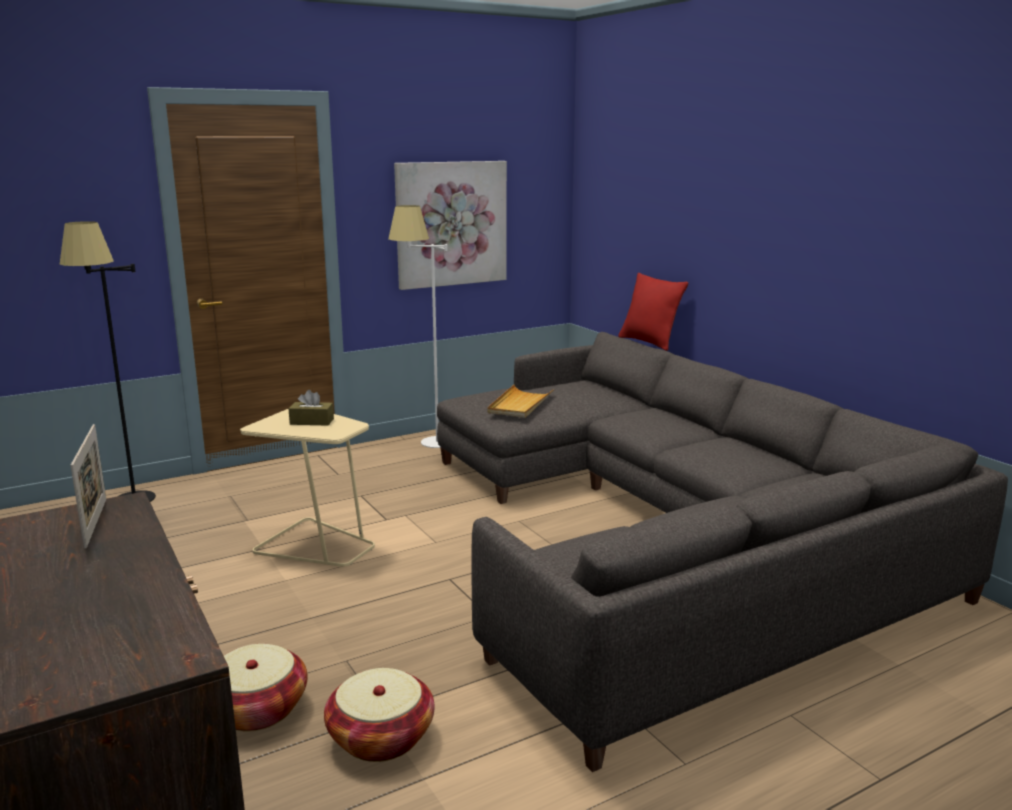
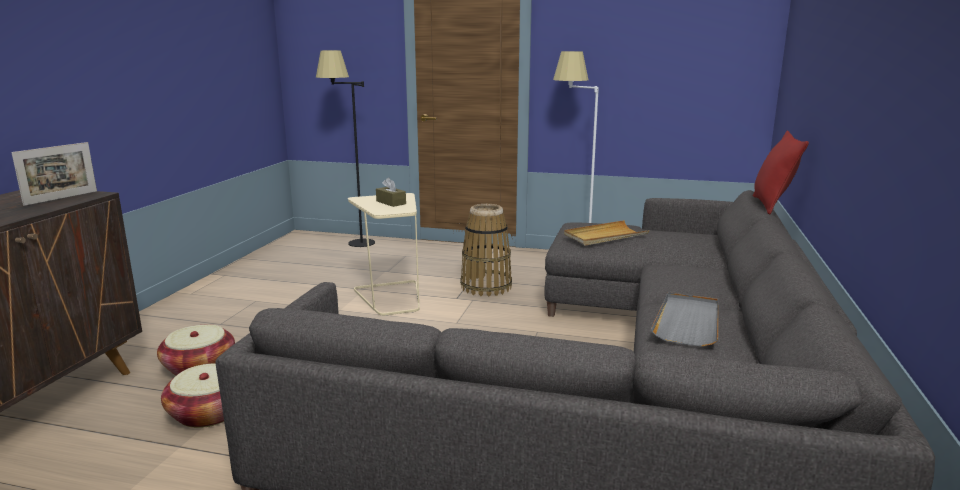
camera: 45 degrees right, 0 degrees up
picture [394,161,507,290] -> none
none -> basket [460,204,512,297]
none -> grey tray [651,292,718,346]

